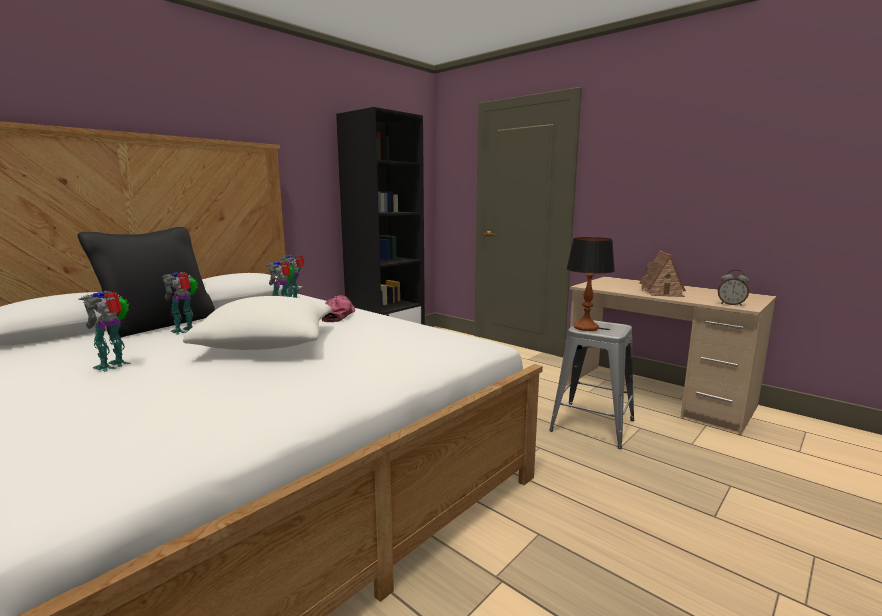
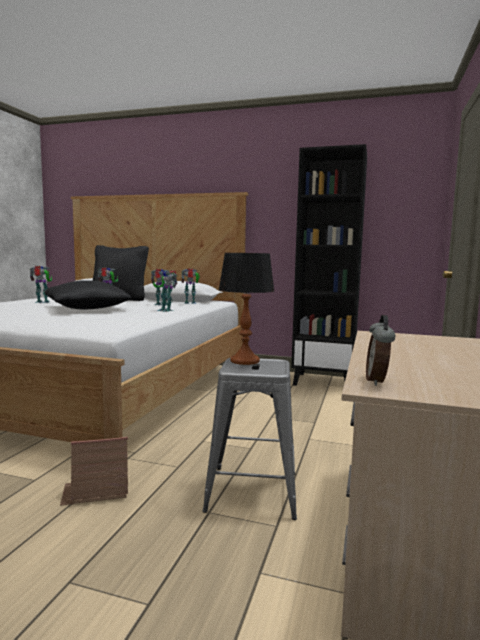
camera: 65 degrees right, 5 degrees down
white pillow [183,296,331,350] -> black pillow [44,280,131,309]
cap [322,295,355,322] -> toy robot [153,270,178,312]
toy house [639,250,686,297] -> toy house moved to [60,437,128,506]

